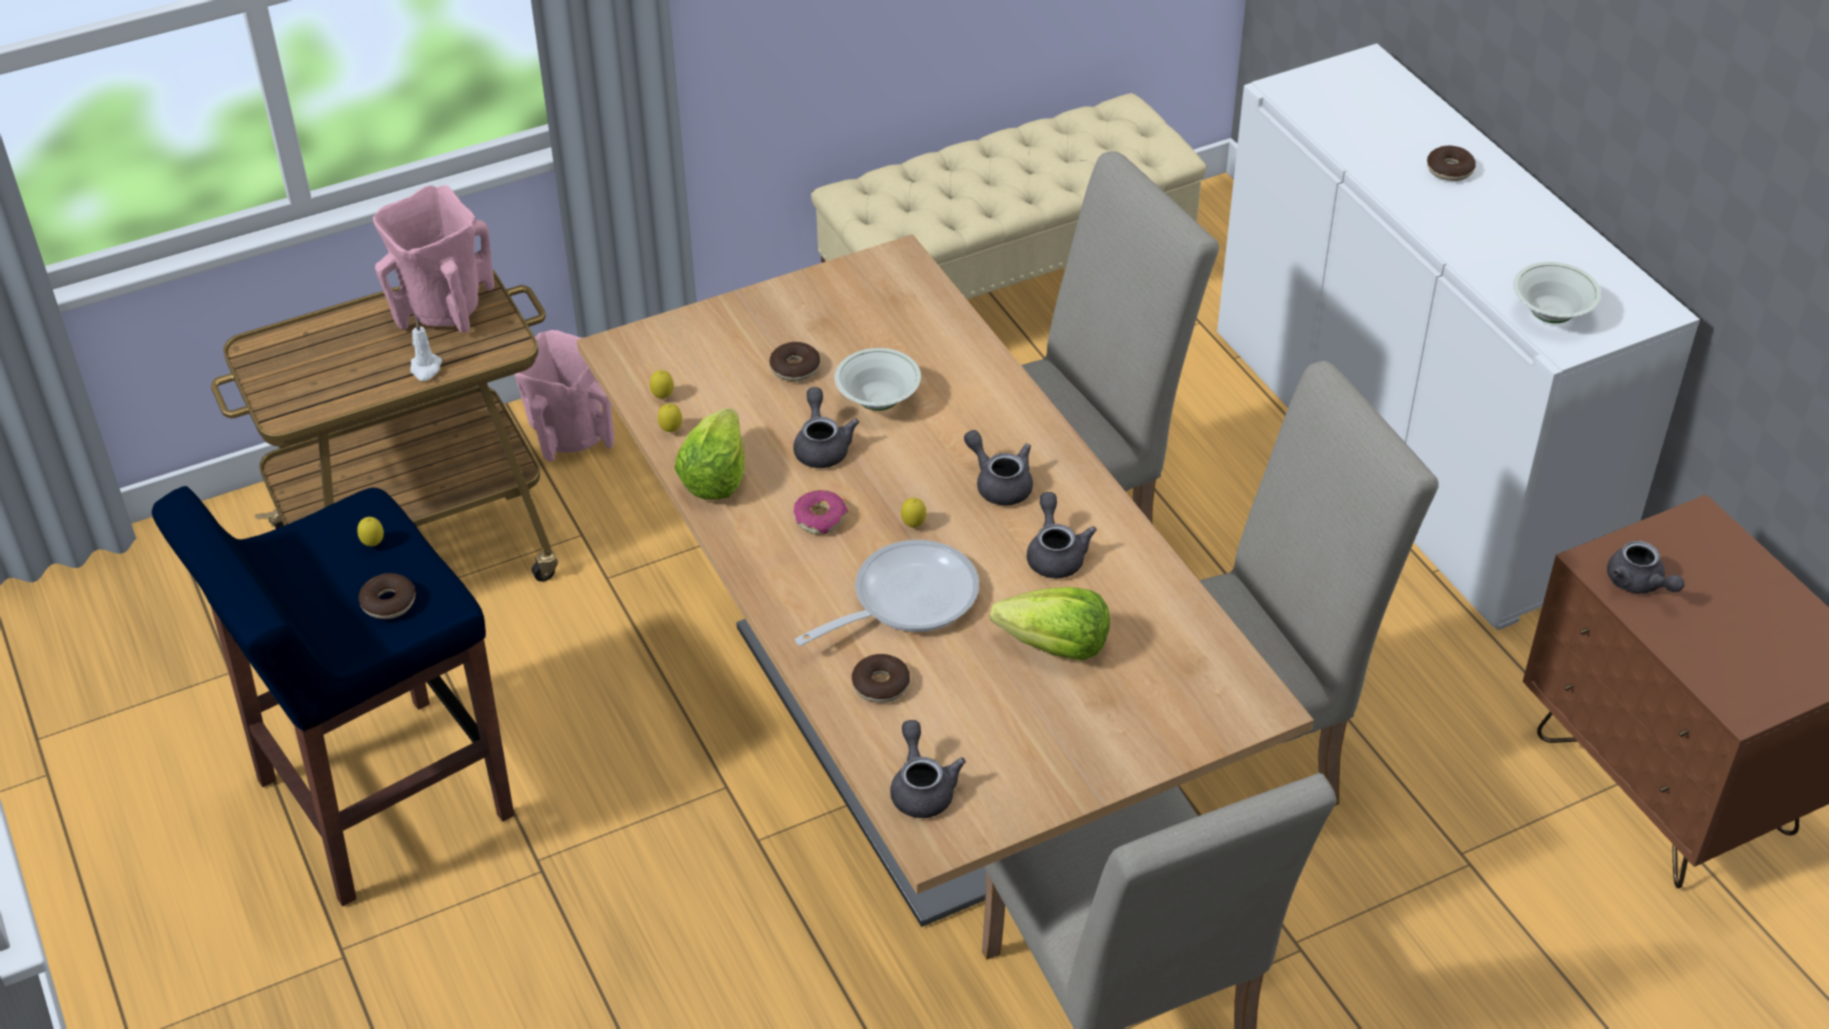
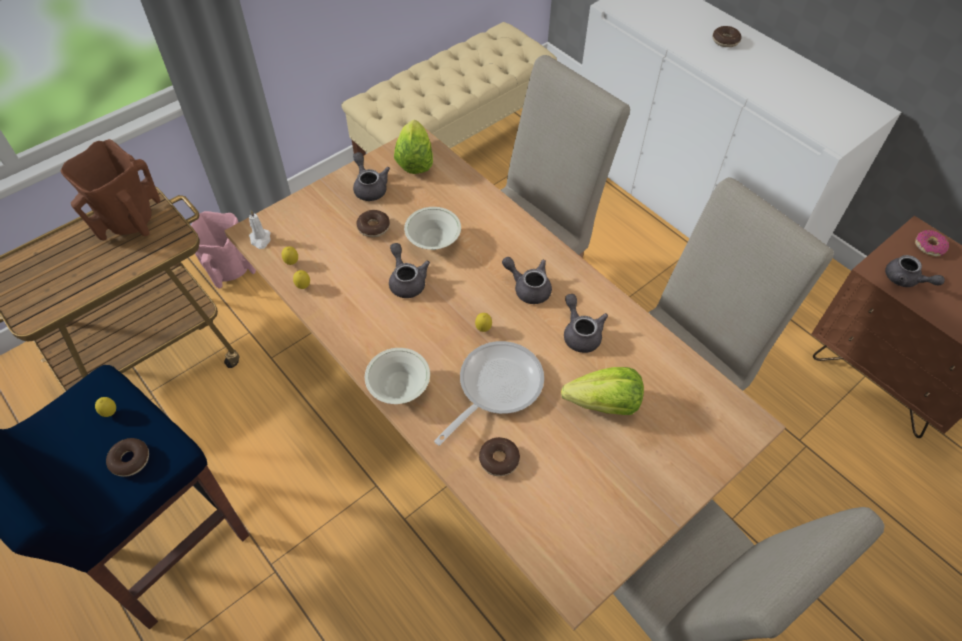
camera: 15 degrees left, 10 degrees up
pink vase [373,185,494,333] -> brown vase [60,139,160,241]
white candle [410,319,442,381] -> white candle moved to [249,210,271,249]
lettuce [674,408,745,500] -> lettuce moved to [394,120,433,174]
donut [794,490,848,535] -> donut moved to [915,230,949,257]
grey teapot [890,720,966,818] -> grey teapot moved to [353,152,390,201]
white bowl [1513,262,1601,323] -> white bowl moved to [365,348,430,404]

